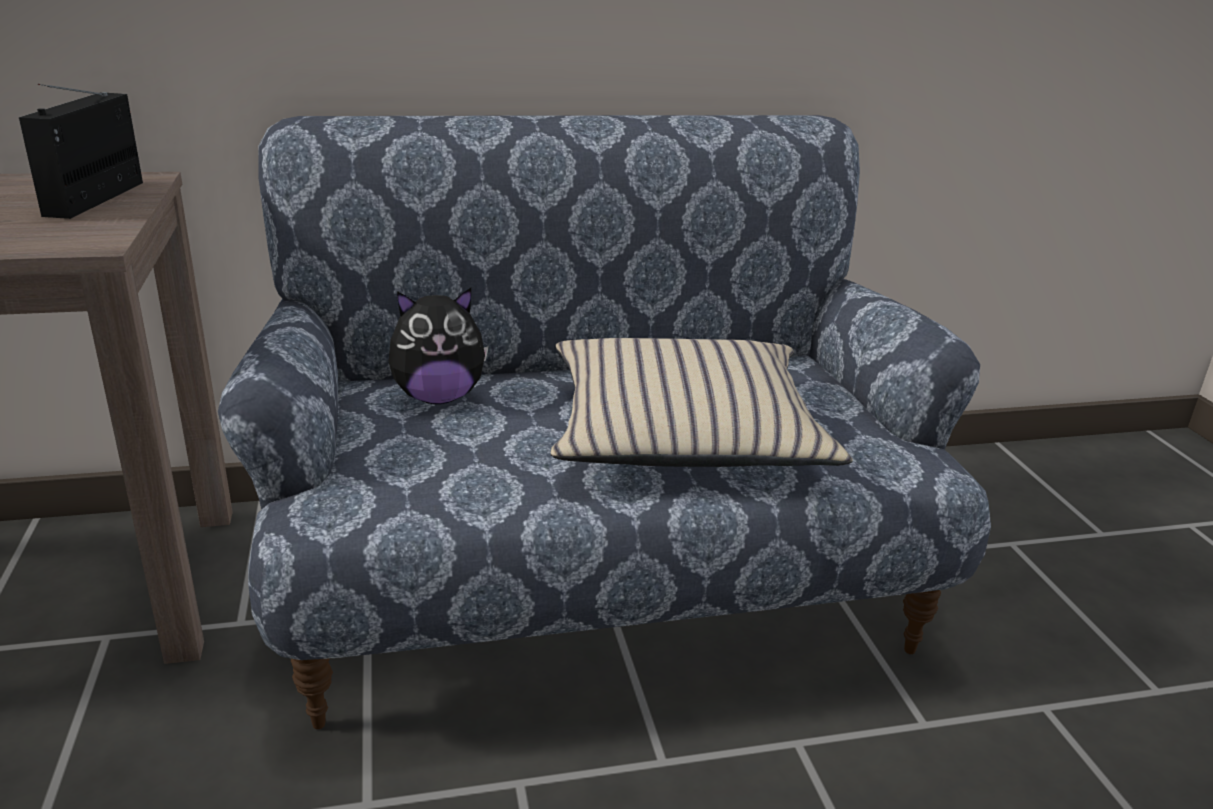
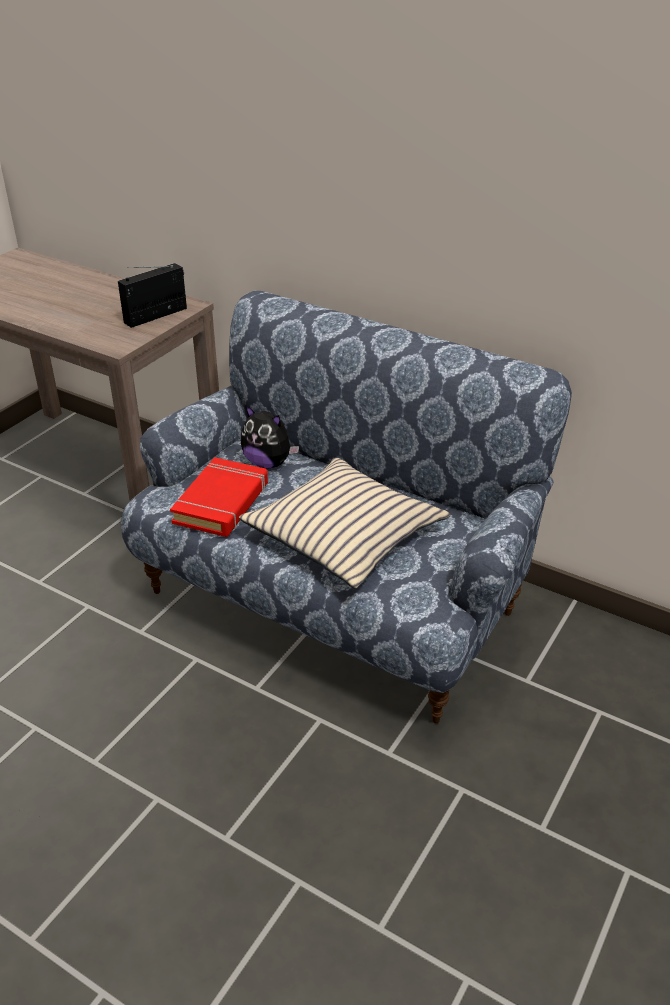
camera: 45 degrees right, 10 degrees up
none -> red book [170,457,268,537]

